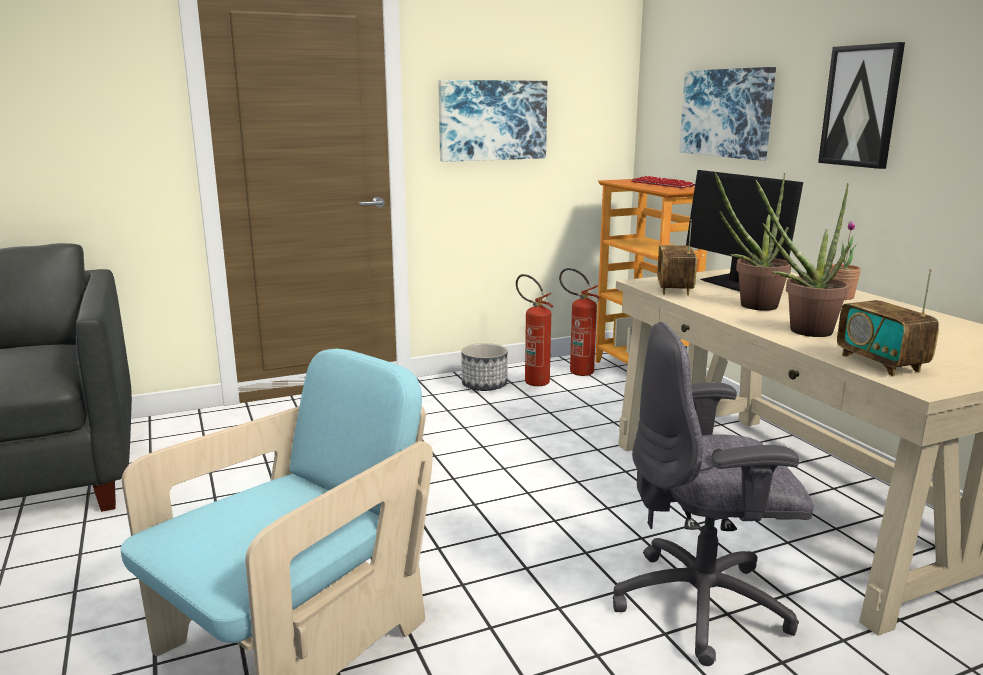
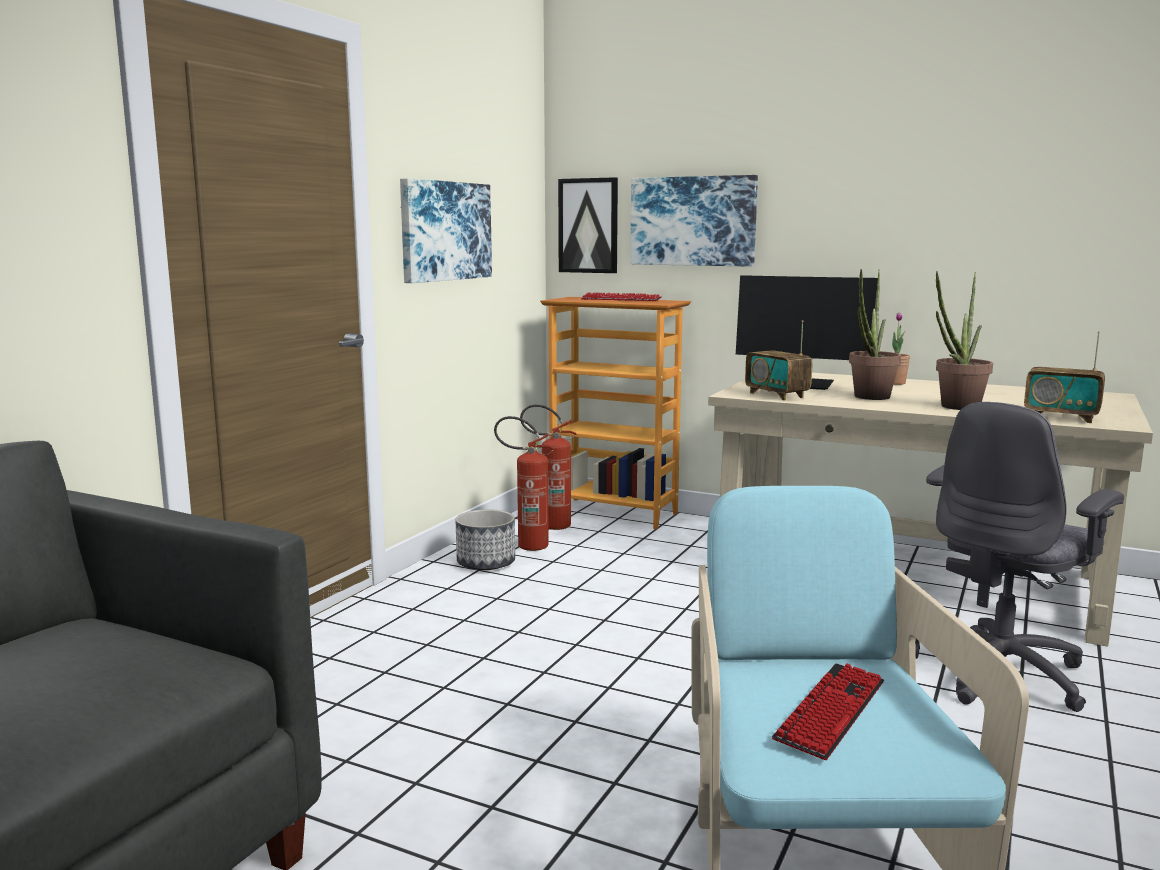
camera: 40 degrees left, 5 degrees down
picture [818,42,905,169] -> picture moved to [558,177,618,273]
none -> keyboard [772,664,884,760]

